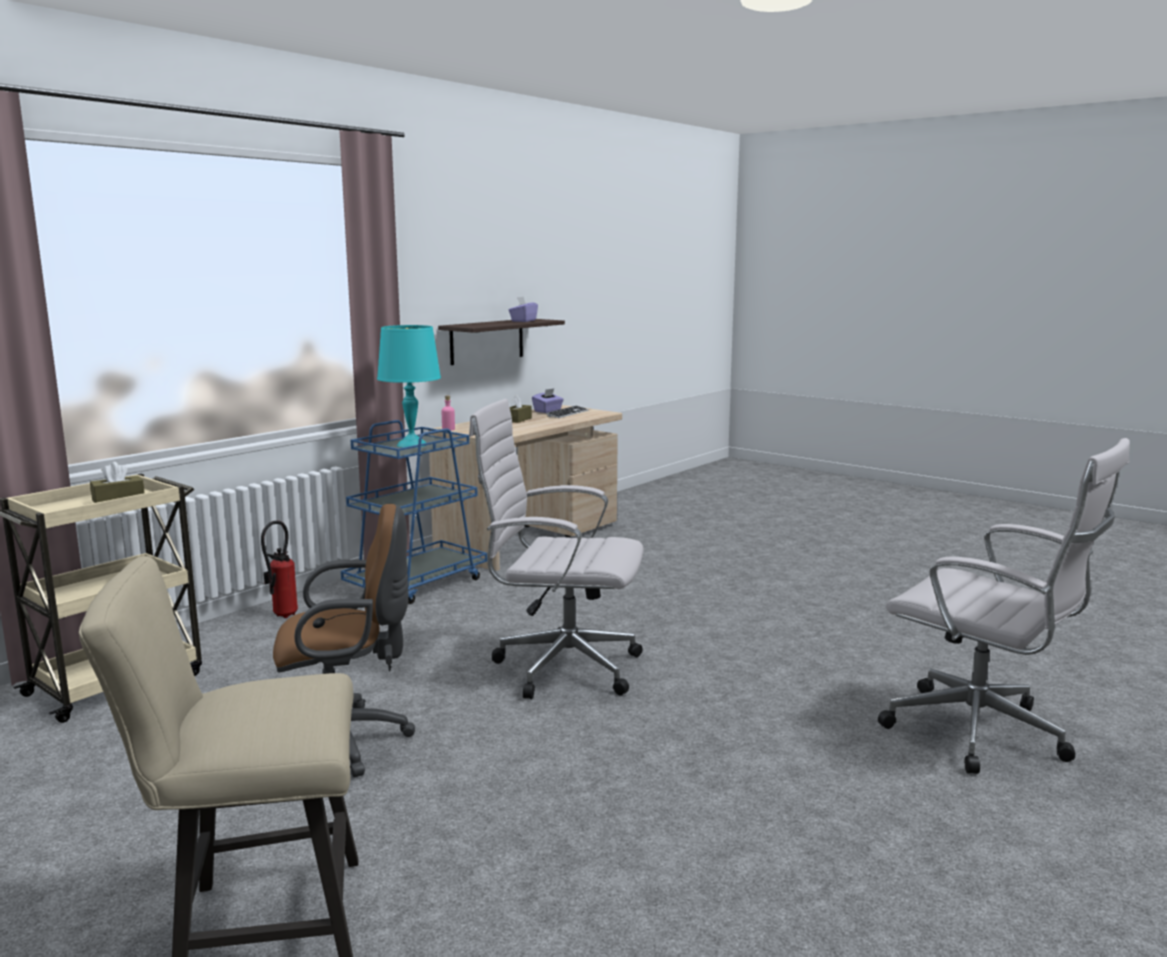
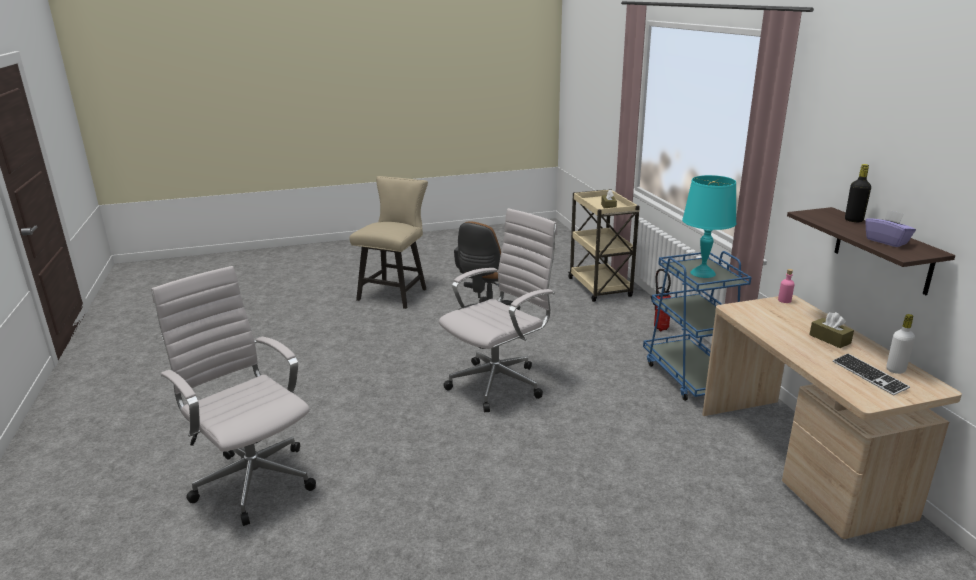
camera: 125 degrees right, 10 degrees up
purple tissue box [532,388,564,413] -> white bottle [886,314,915,374]
white office chair [878,438,1130,774] -> white office chair turned 60 degrees clockwise [151,266,316,526]
none -> black bottle [845,164,871,222]

